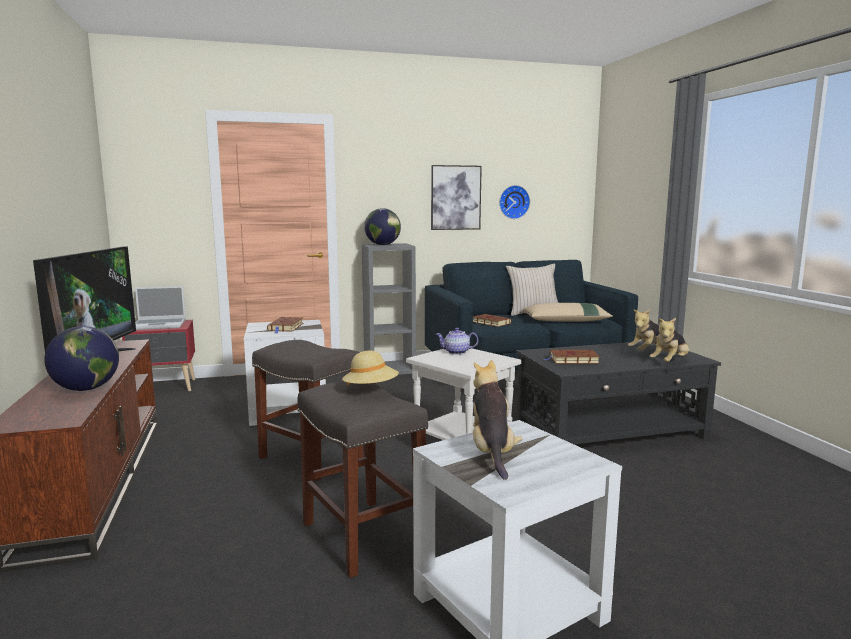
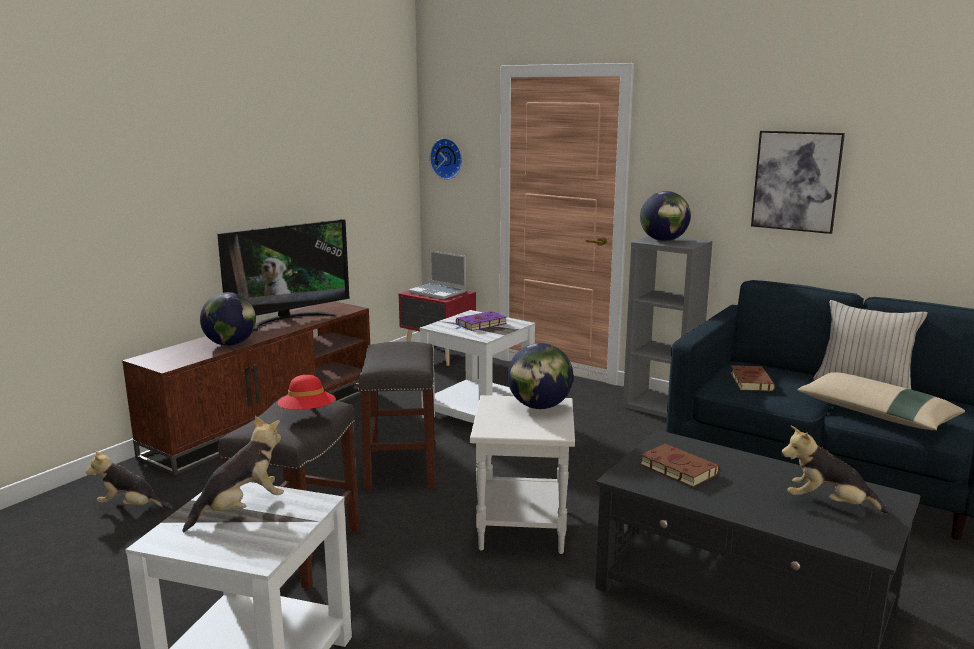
camera: 50 degrees right, 5 degrees up
brown book [267,317,303,333] -> purple book [454,311,507,331]
beige hat [342,351,399,385] -> red hat [278,375,335,410]
teapot [436,328,478,355] -> globe [507,343,573,409]
wall clock [499,185,530,219] -> wall clock moved to [430,138,462,180]
plush toy [650,318,689,362] -> plush toy moved to [86,450,173,509]

